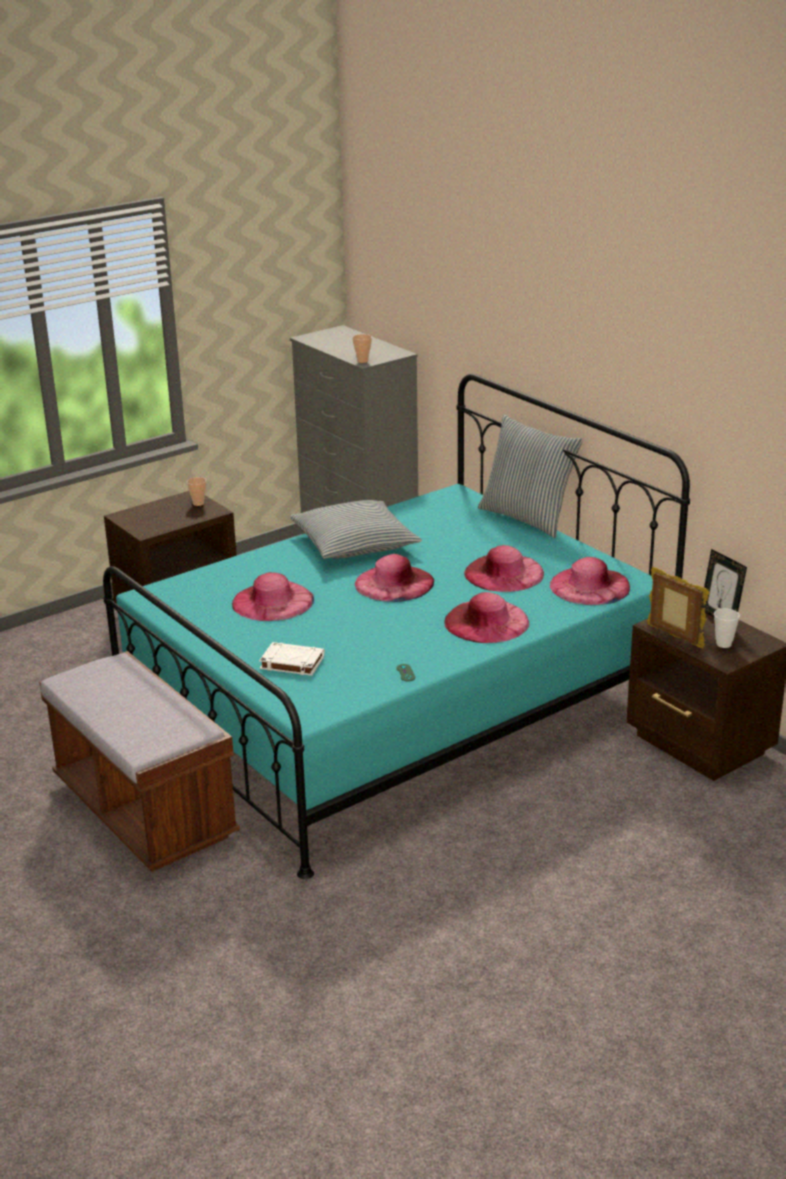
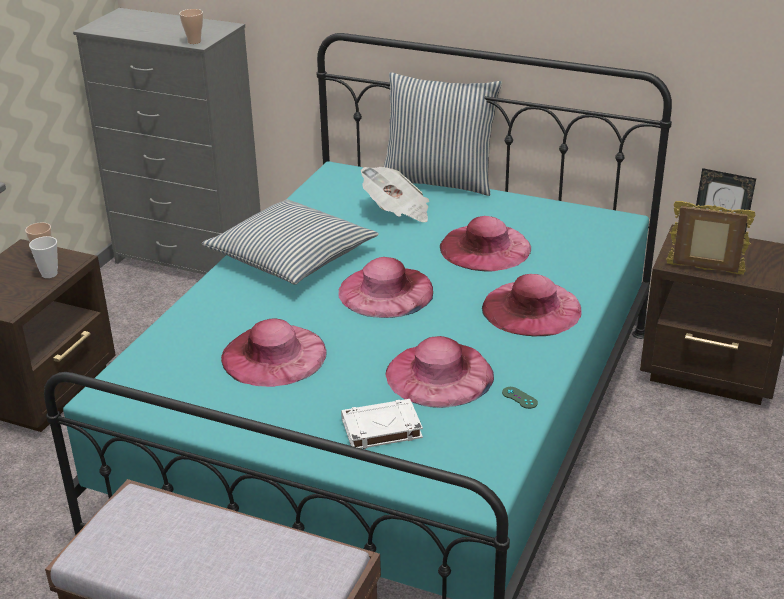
camera: 30 degrees left, 5 degrees up
pink hat [550,557,630,605] -> pink hat moved to [386,336,494,408]
cup [714,608,740,648] -> cup moved to [29,236,58,278]
none -> newspaper [361,167,429,222]

